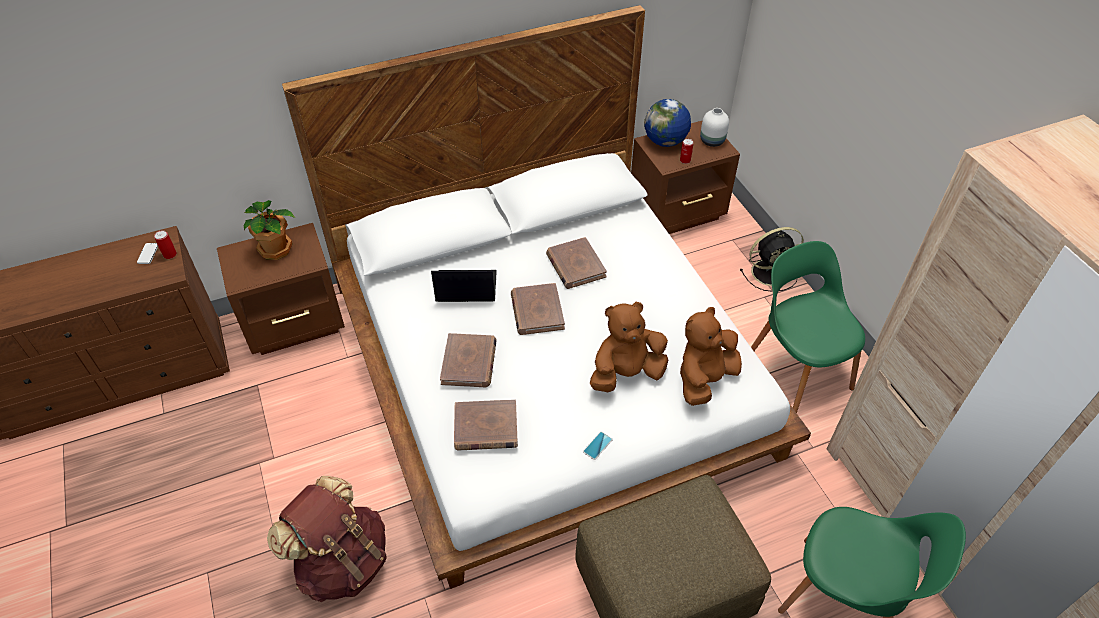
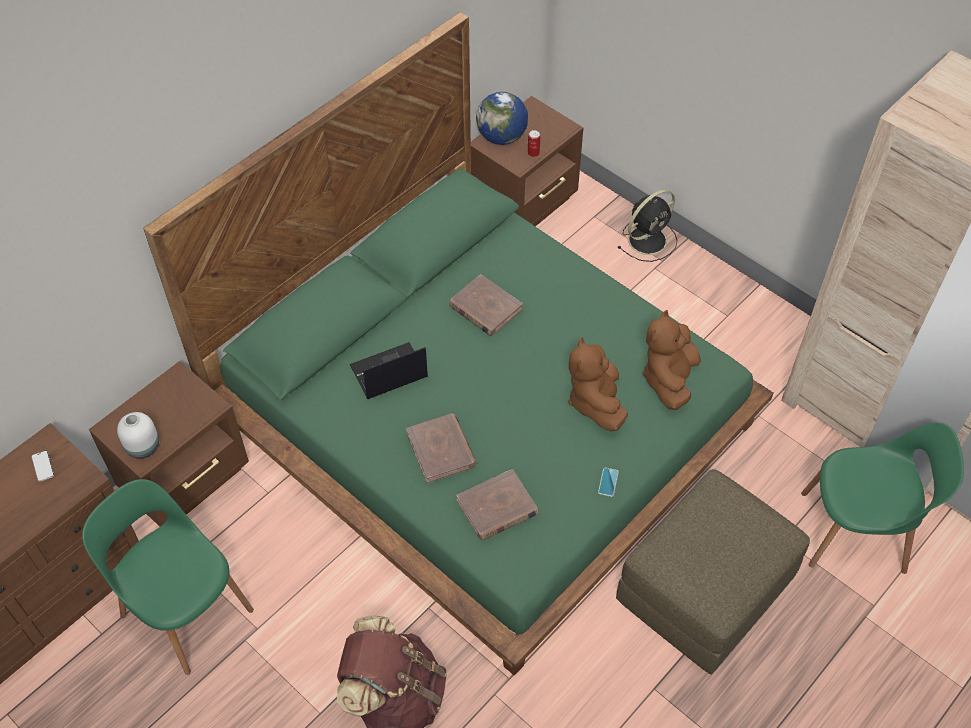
camera: 25 degrees left, 5 degrees up
can [154,230,177,259] -> none
potted plant [244,200,295,260] -> none
white bed [282,5,811,589] -> green bed [143,12,773,676]
brown book [511,283,565,335] -> none
brown plush toy [590,302,668,392] -> brown plush toy turned 45 degrees counterclockwise [568,337,628,432]
white vase [700,108,729,147] -> white vase moved to [117,412,159,459]
green chair [751,241,865,413] -> green chair moved to [82,479,254,675]

